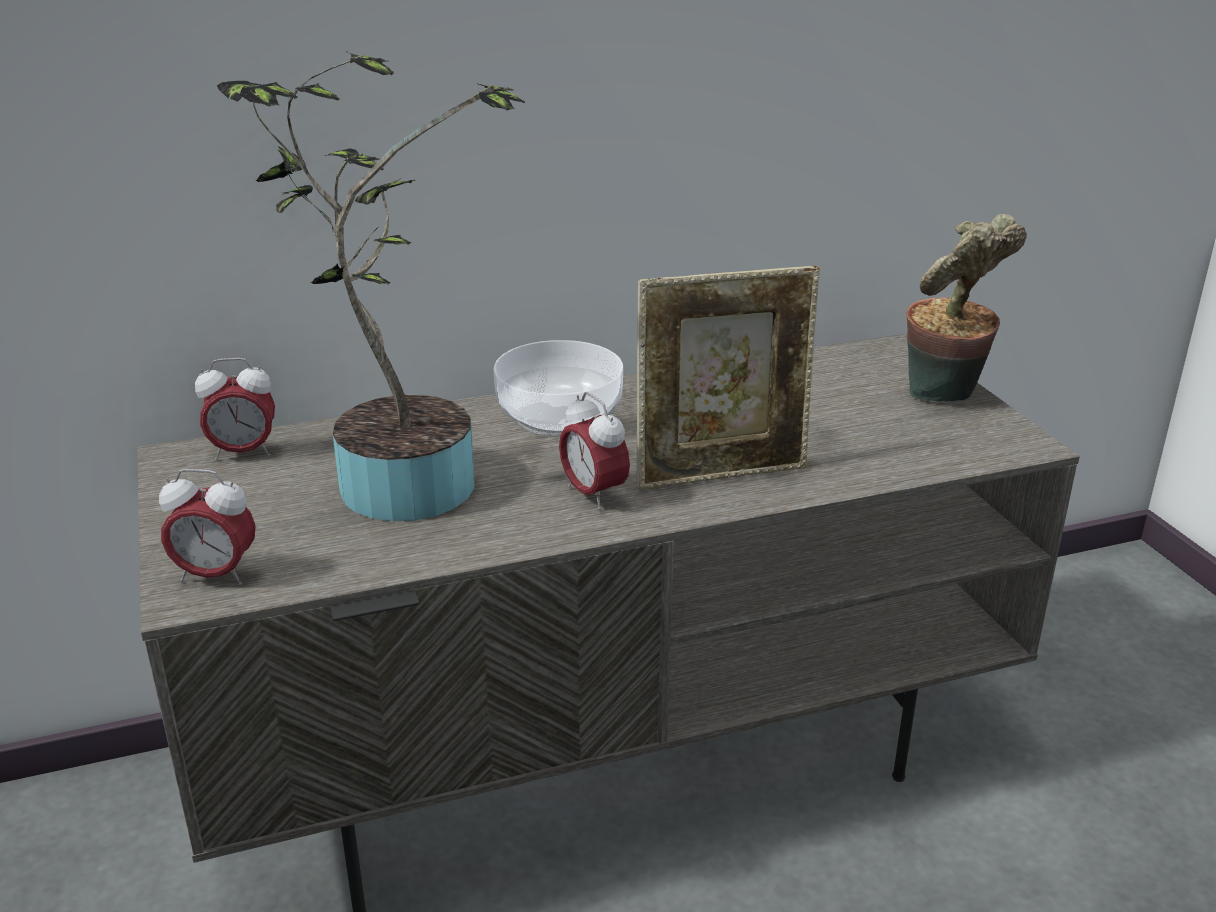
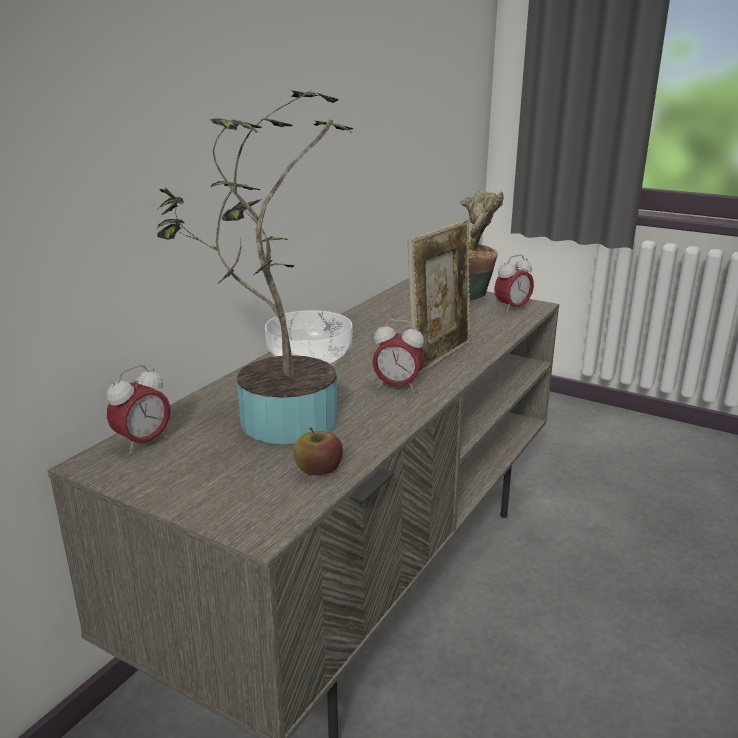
camera: 40 degrees left, 5 degrees down
alarm clock [159,469,256,585] -> alarm clock moved to [494,254,534,314]
none -> apple [293,427,343,475]

